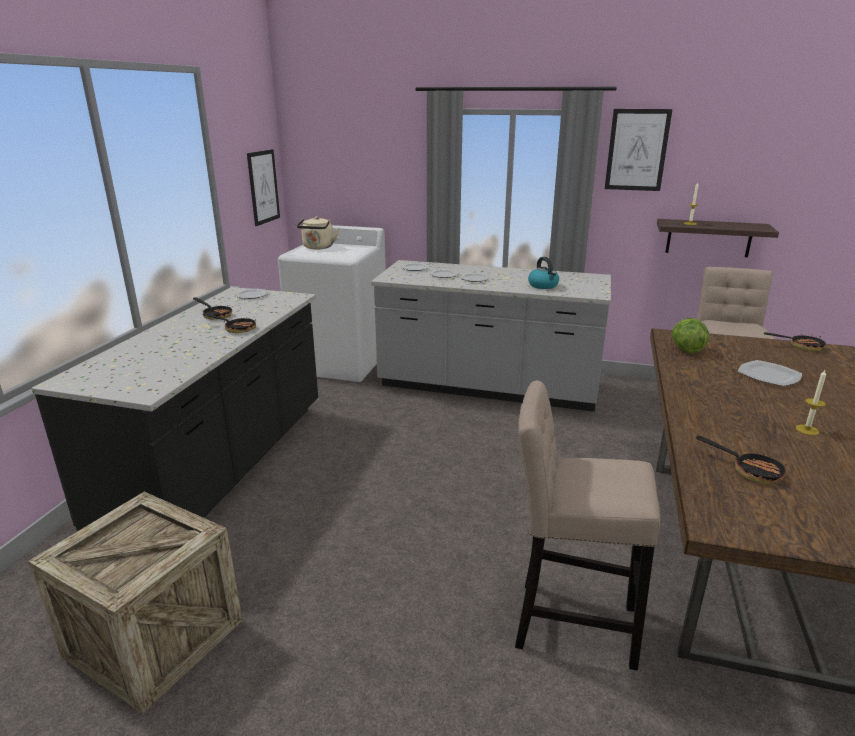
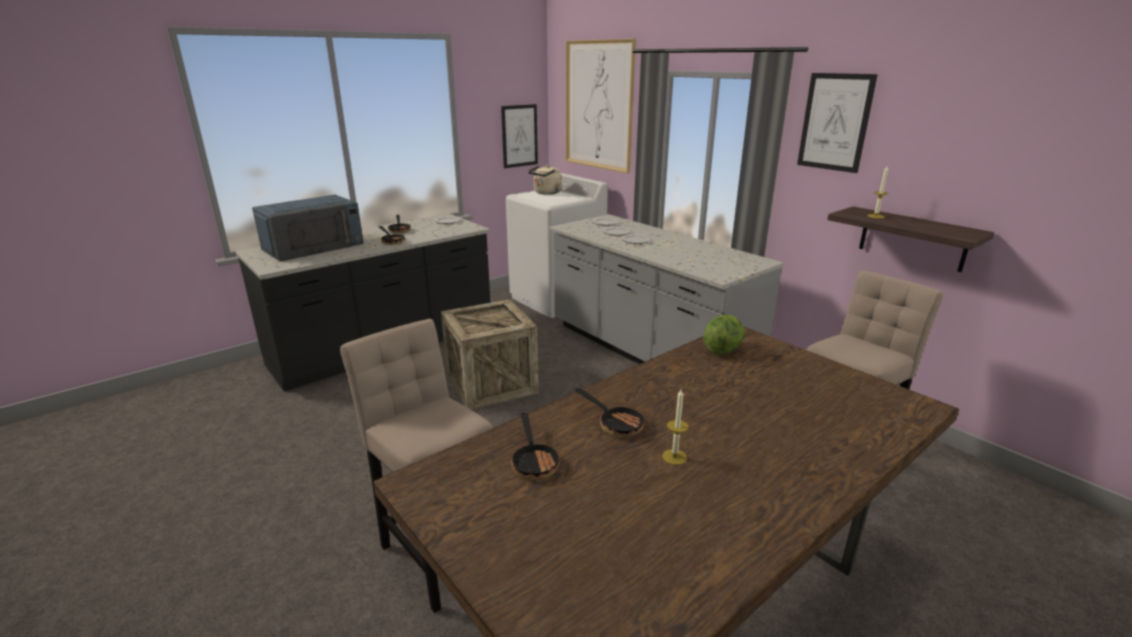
camera: 35 degrees right, 0 degrees up
crate [28,492,242,714] -> crate moved to [441,299,539,410]
kettle [528,257,559,289] -> none
plate [738,360,802,386] -> none
frying pan [764,332,826,351] -> frying pan moved to [576,388,646,437]
none -> blue microwave [252,195,364,262]
none -> picture [566,39,636,173]

